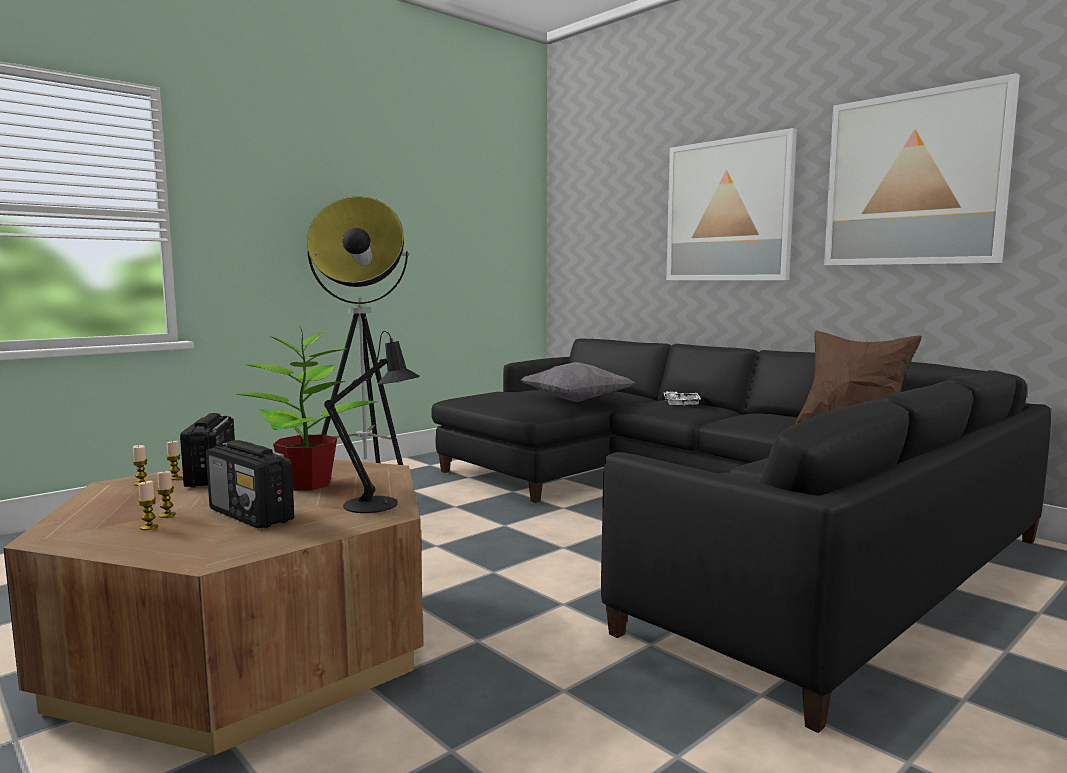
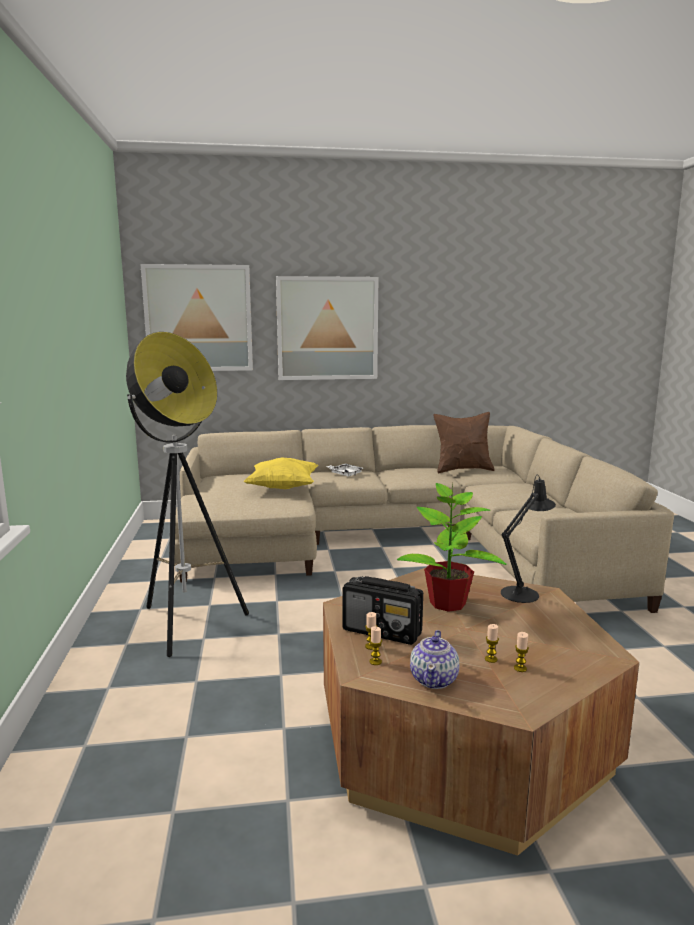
camera: 55 degrees left, 5 degrees up
radio [206,440,294,529] -> none
black sofa [432,339,1051,733] -> beige sofa [174,425,674,613]
grey pillow [521,362,635,402] -> yellow pillow [243,458,318,489]
picture [824,73,1020,265] -> picture moved to [140,264,253,371]
none -> teapot [410,630,459,689]

